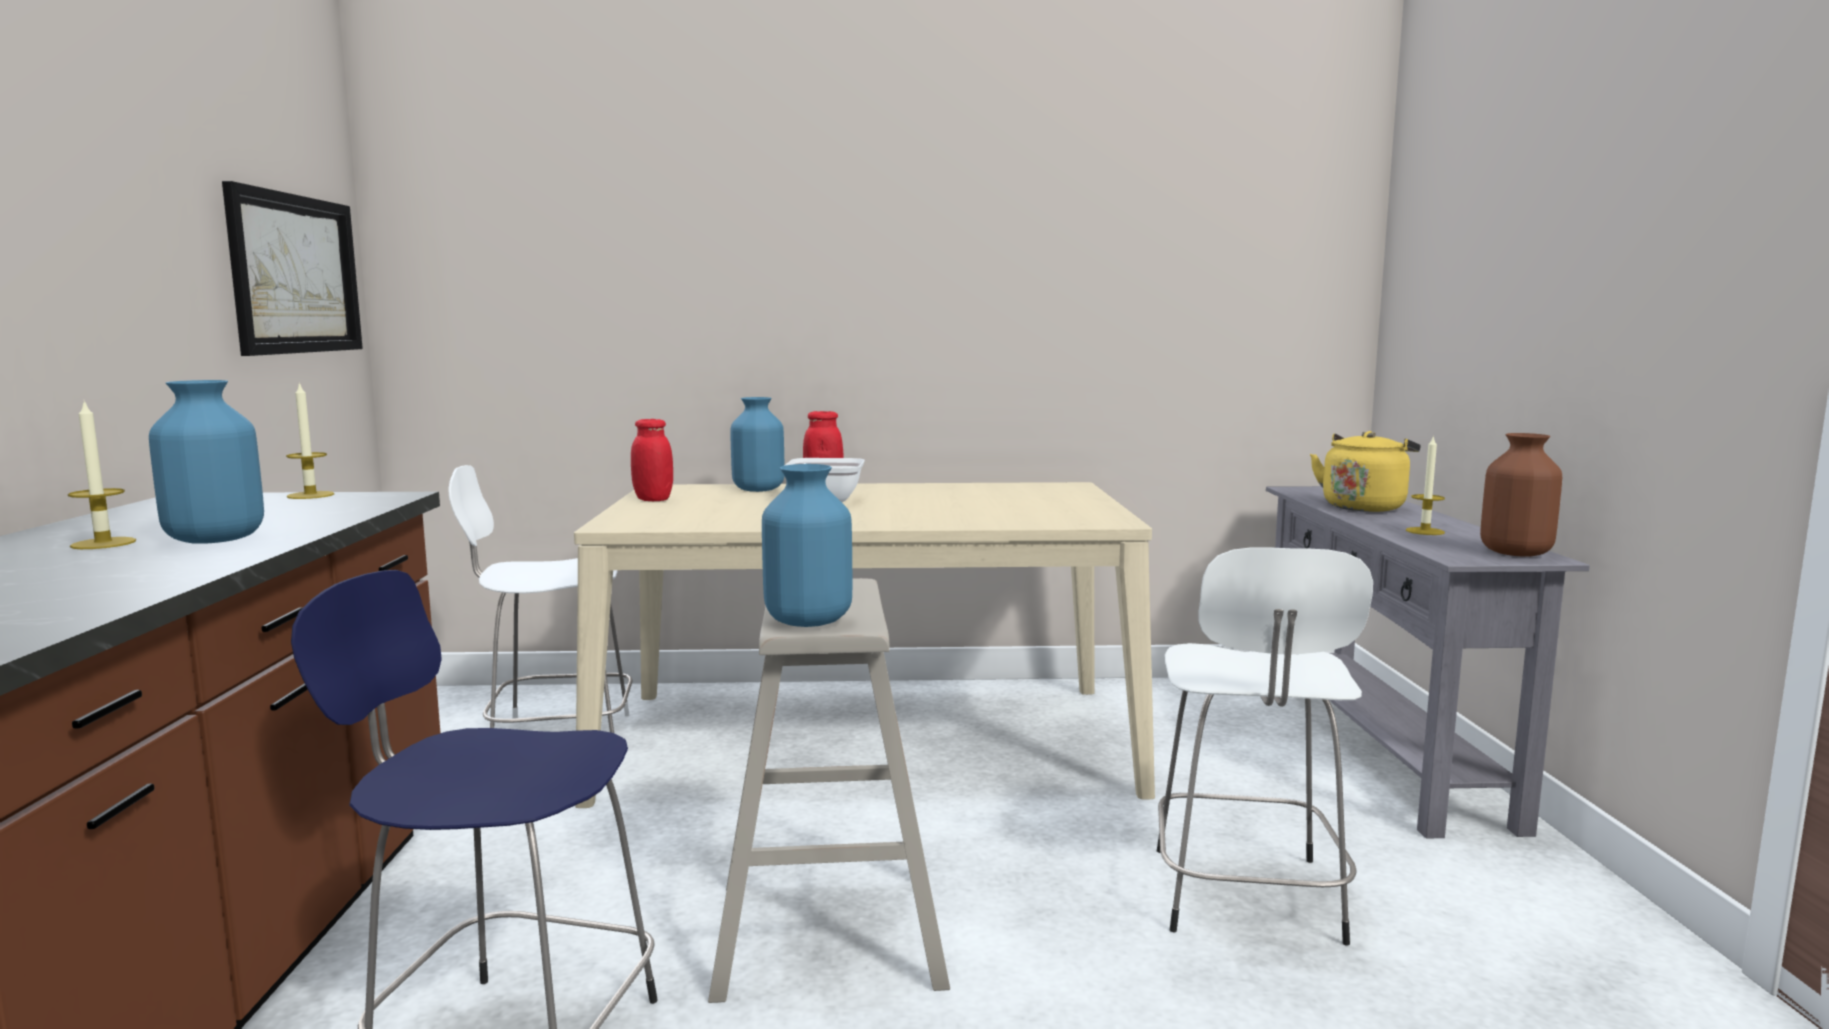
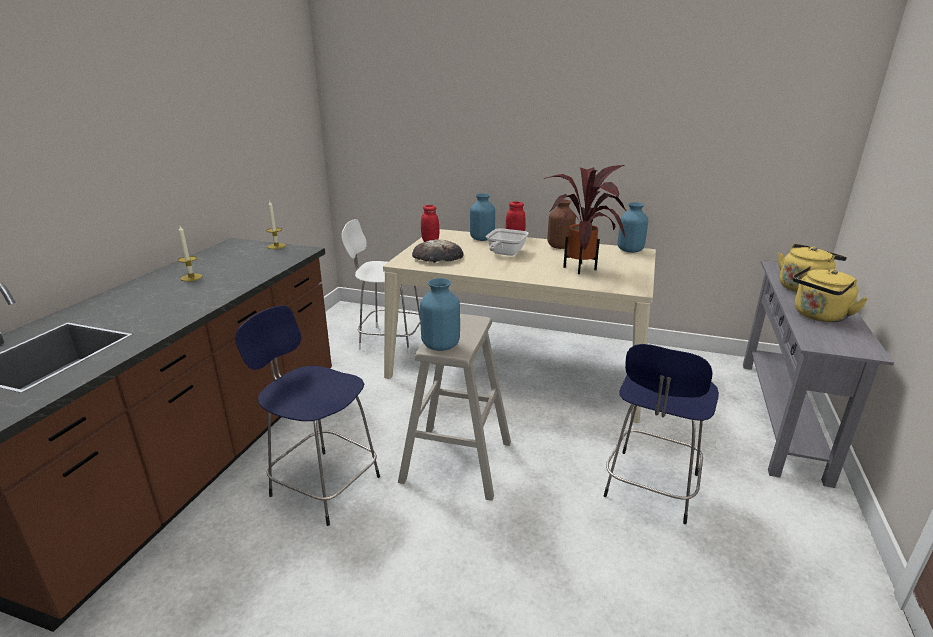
camera: 20 degrees right, 15 degrees up
blue vase [149,380,264,544] -> blue vase moved to [618,202,648,253]
picture [222,181,363,356] -> none
white stool [1157,547,1373,946] -> blue stool [604,344,719,524]
candle [1406,435,1445,535] -> yellow kettle [792,266,869,322]
brown vase [1480,433,1562,556] -> brown vase moved to [547,200,576,249]
none -> bread [412,239,464,263]
none -> potted plant [544,165,626,274]

